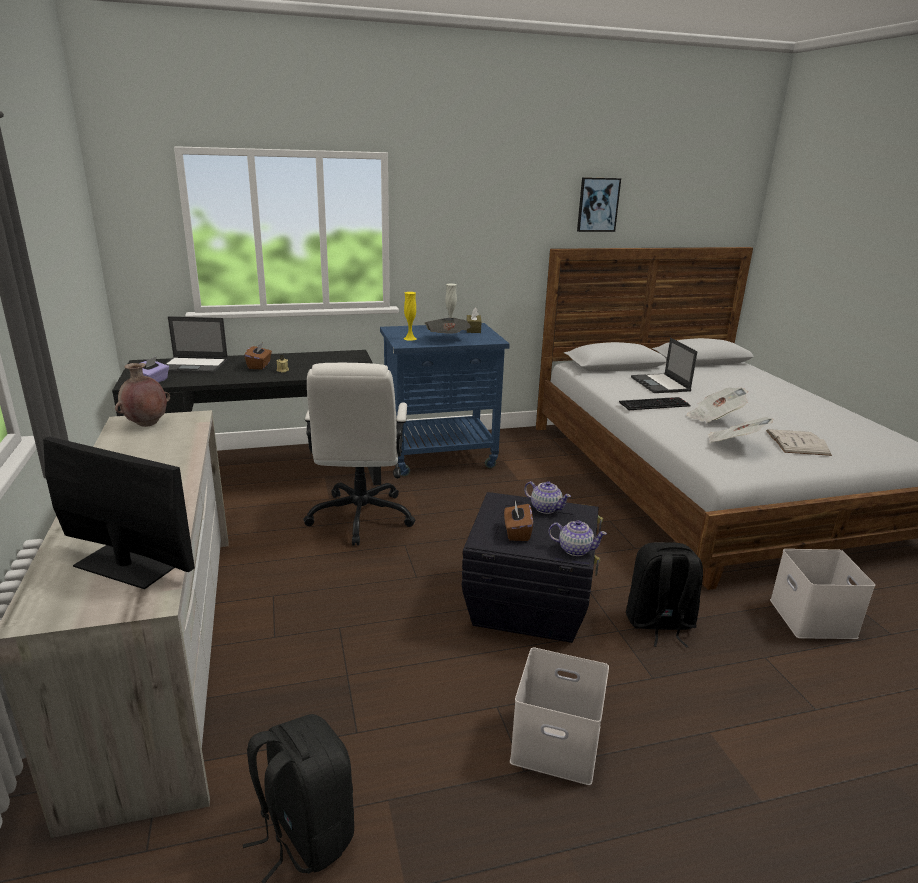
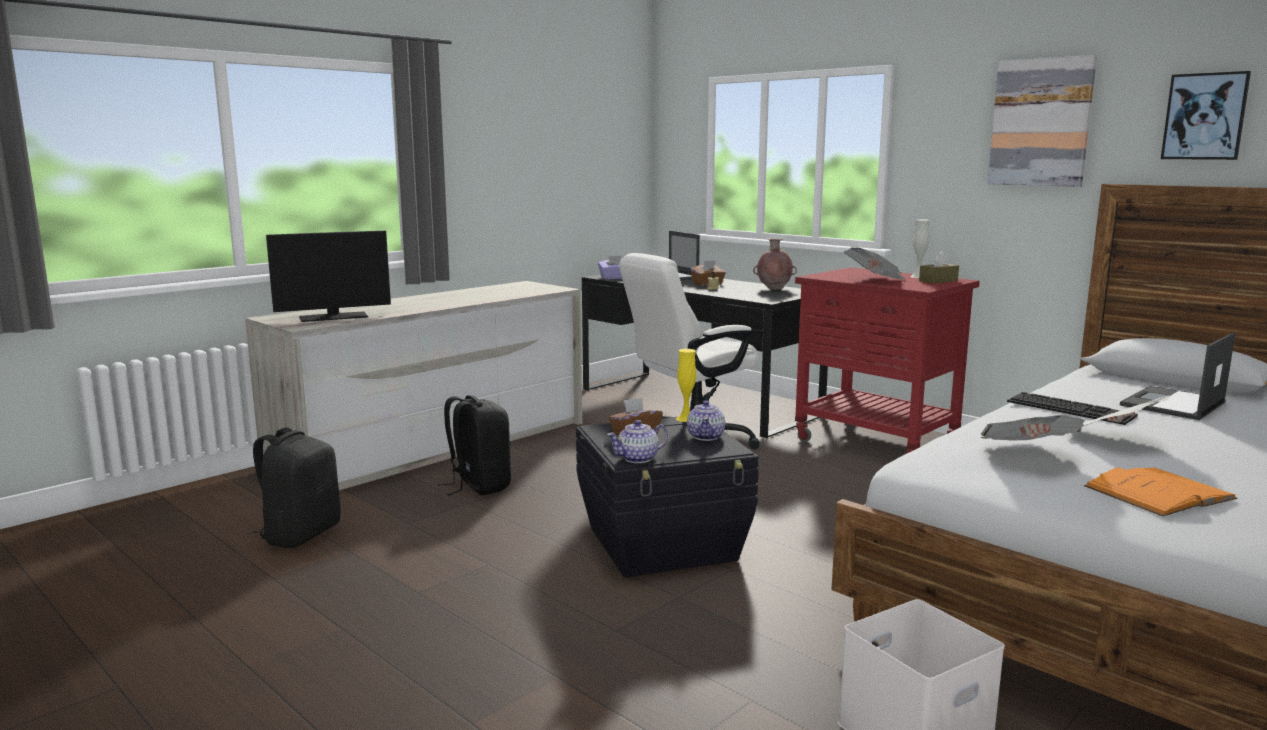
camera: 60 degrees right, 10 degrees down
monitor [43,436,195,589] -> monitor turned 75 degrees clockwise [266,231,391,322]
brown vase [115,363,170,427] -> brown vase moved to [753,238,797,290]
blue cart [380,323,510,476] -> red cart [795,267,980,457]
yellow vase [404,292,416,341] -> yellow vase moved to [676,349,696,422]
white storage box [510,647,609,785] -> none
teapot [548,520,607,556] -> teapot turned 75 degrees clockwise [607,420,668,463]
black backpack [626,542,703,648] -> black backpack moved to [438,395,511,495]
white book [766,429,832,456] -> orange book [1084,468,1237,516]
none -> picture [987,55,1097,187]

